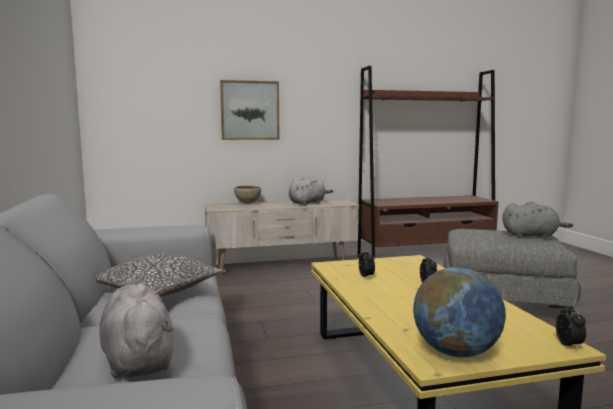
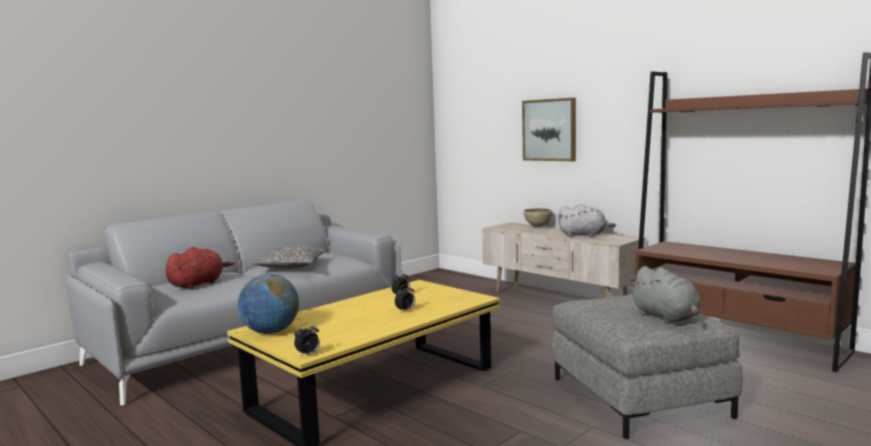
camera: 60 degrees right, 0 degrees up
grey plush toy [99,284,174,379] -> red plush toy [166,247,234,289]

